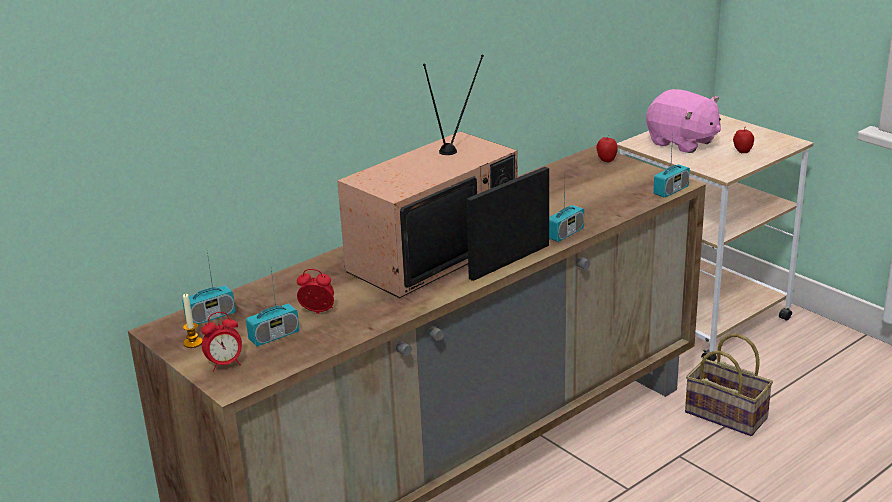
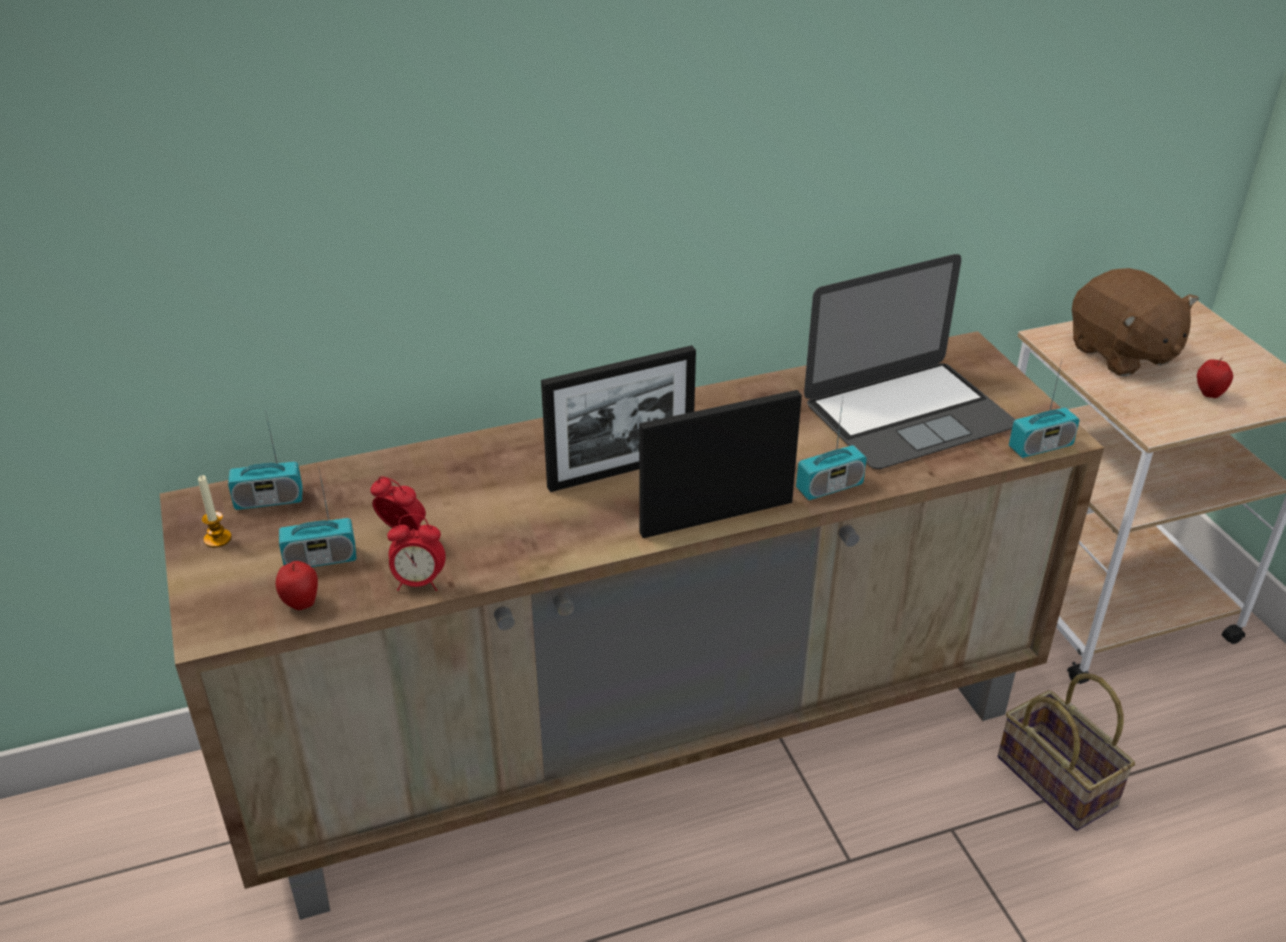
camera: 20 degrees right, 10 degrees up
alarm clock [201,312,242,372] -> alarm clock moved to [387,514,446,591]
television [337,55,518,298] -> picture frame [541,345,696,492]
apple [596,135,618,162] -> apple moved to [276,561,318,610]
pink plush toy [646,89,721,153] -> brown plush toy [1072,268,1198,377]
none -> laptop [804,254,1016,469]

